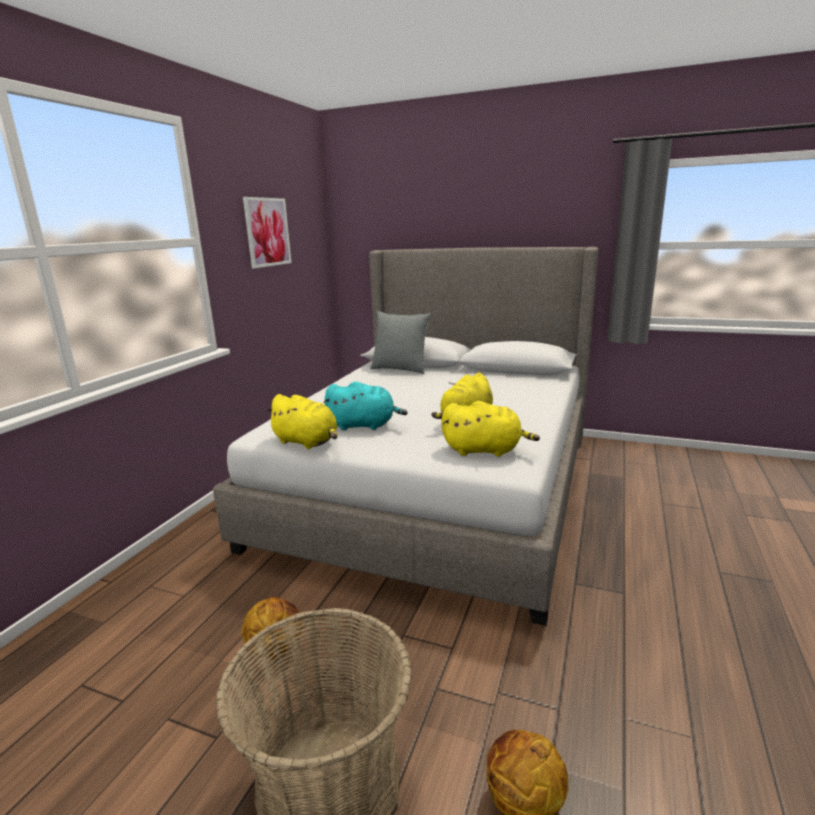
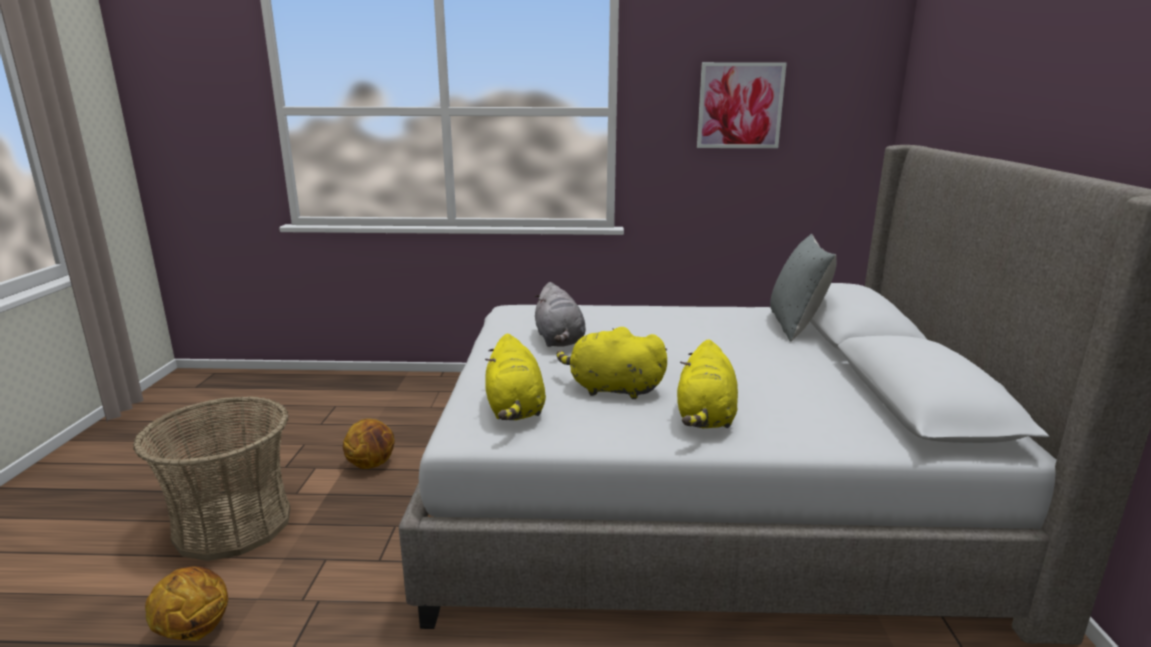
camera: 70 degrees right, 0 degrees up
yellow plush toy [265,394,338,449] -> yellow plush toy moved to [677,339,738,428]
turquoise plush toy [323,381,408,430] -> grey plush toy [534,282,586,347]

